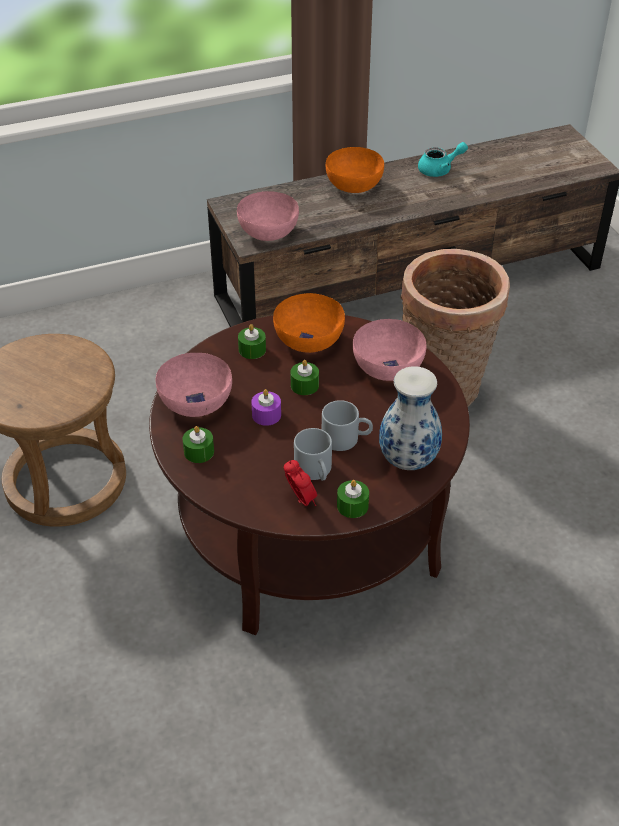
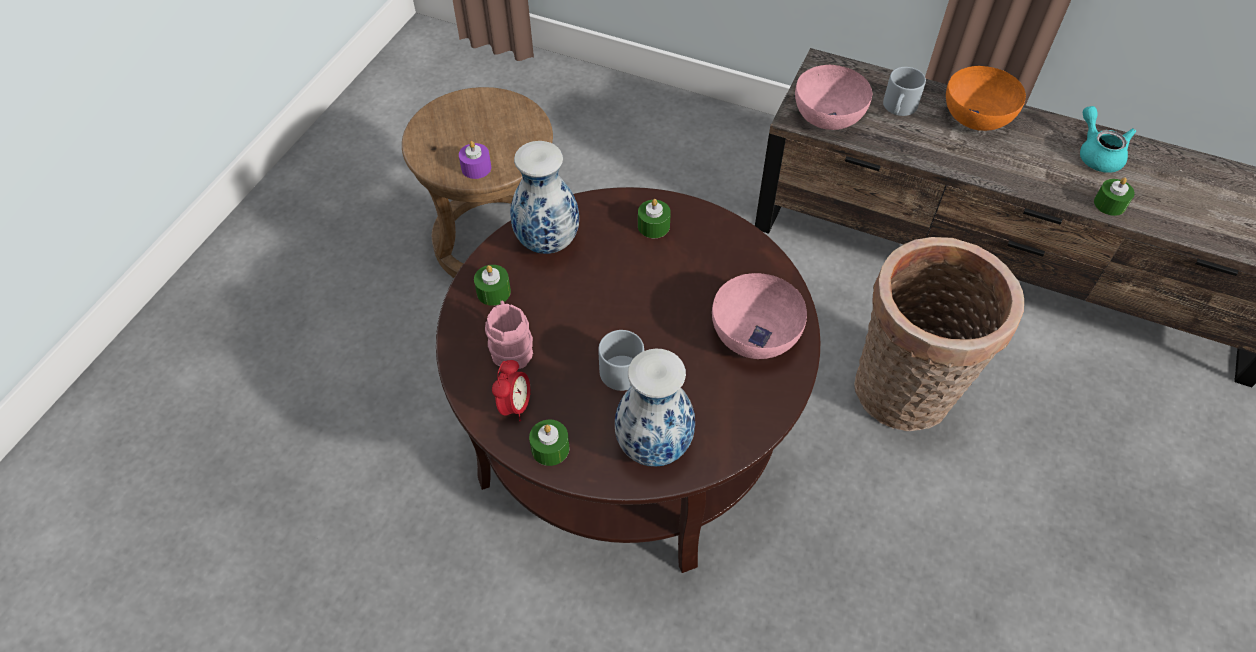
camera: 45 degrees right, 10 degrees up
pink bowl [156,353,232,417] -> vase [510,141,579,254]
purple candle [251,389,281,426] -> purple candle moved to [459,141,491,179]
orange bowl [273,293,345,353] -> none
green candle [290,360,319,395] -> green candle moved to [1094,177,1135,216]
grey mug [294,428,332,481] -> grey mug moved to [883,67,926,116]
turquoise teapot [418,142,468,177] -> turquoise teapot turned 135 degrees counterclockwise [1080,106,1136,173]
none -> pink mug [485,301,533,369]

